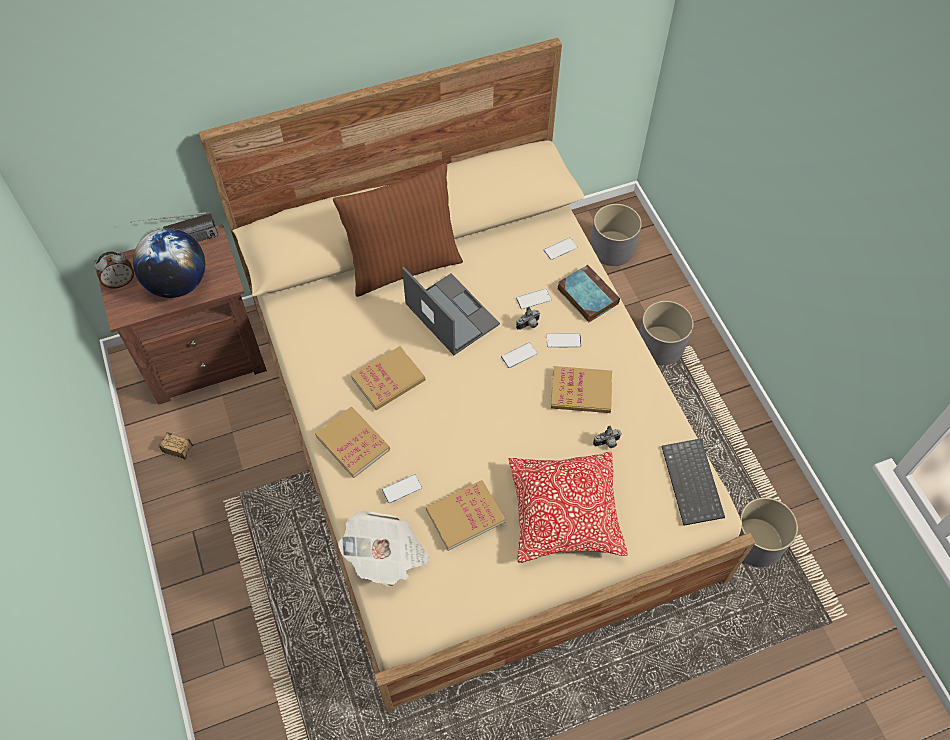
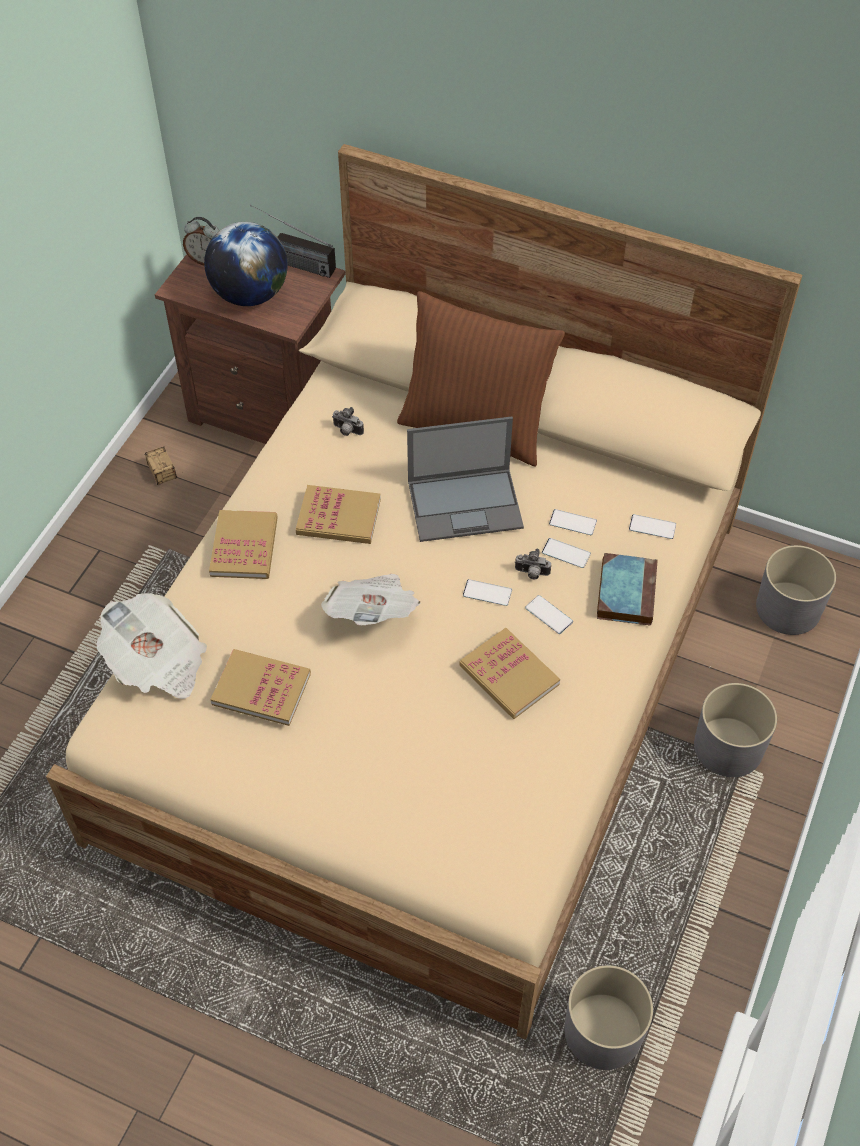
camera: 45 degrees right, 5 degrees down
phone [382,474,422,503] -> phone moved to [549,509,597,535]
laptop [402,267,500,355] -> laptop turned 75 degrees clockwise [407,416,524,542]
pillow [509,452,628,563] -> none
camera [593,426,621,448] -> camera moved to [332,407,364,436]
keyboard [662,438,725,525] -> none
none -> newspaper [321,574,420,625]

